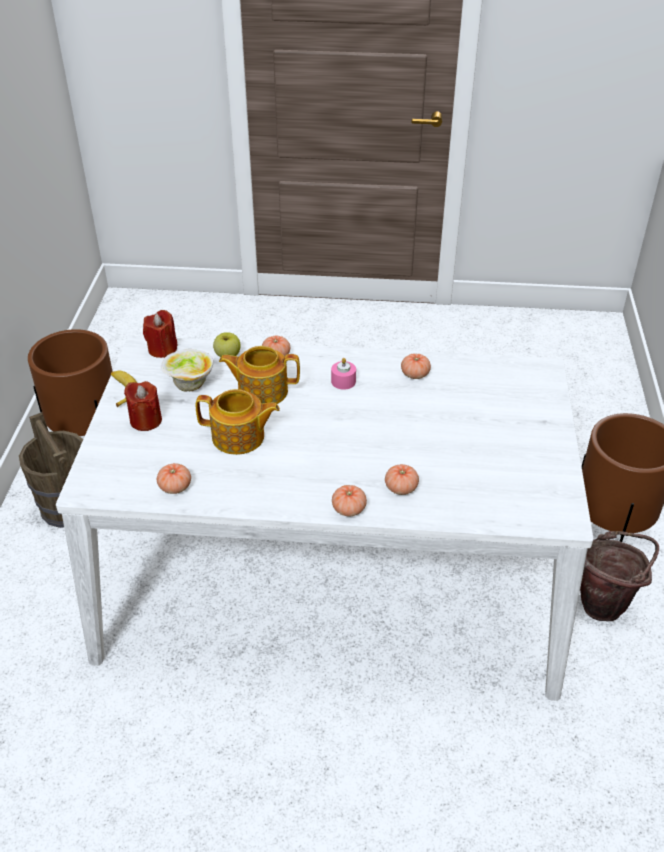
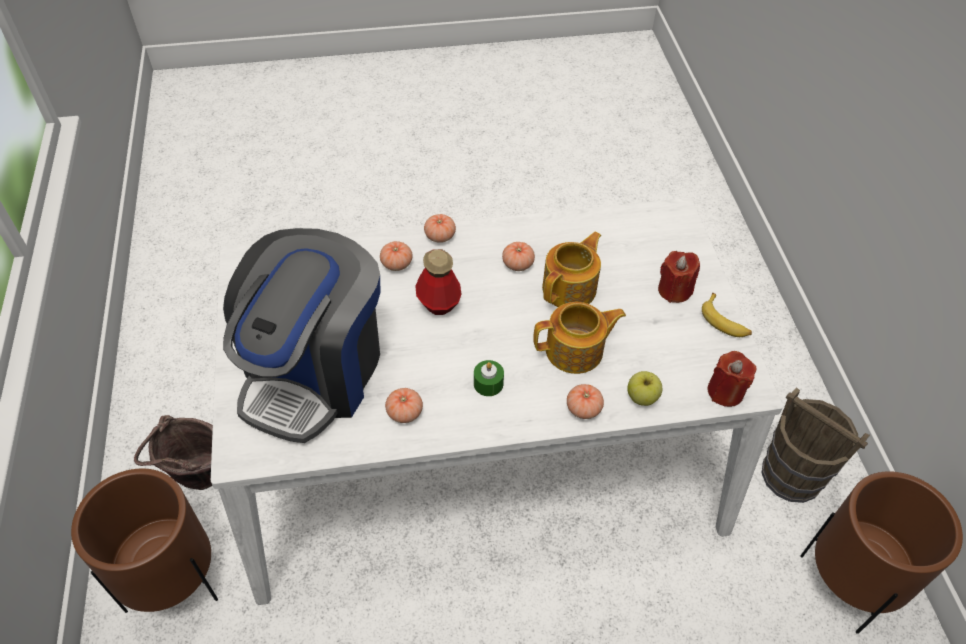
camera: 165 degrees right, 10 degrees up
tomato [157,463,191,494] -> tomato moved to [502,242,535,271]
bowl [161,349,214,391] -> none
teapot [196,389,280,455] -> teapot turned 135 degrees clockwise [542,232,601,307]
pink candle [331,358,356,390] -> green candle [474,360,504,396]
none -> coffee machine [223,228,381,443]
none -> bottle [415,249,462,315]

